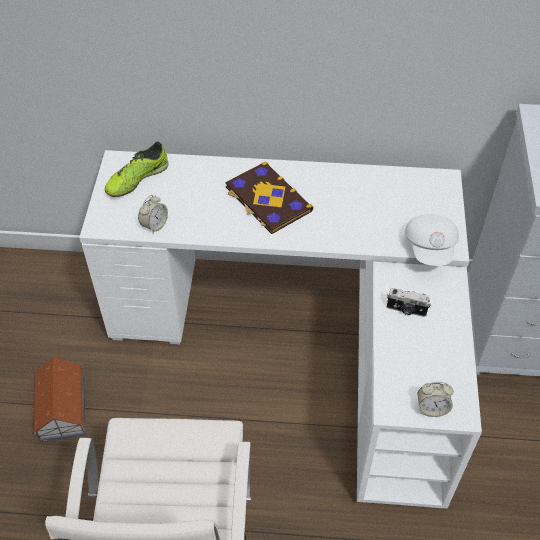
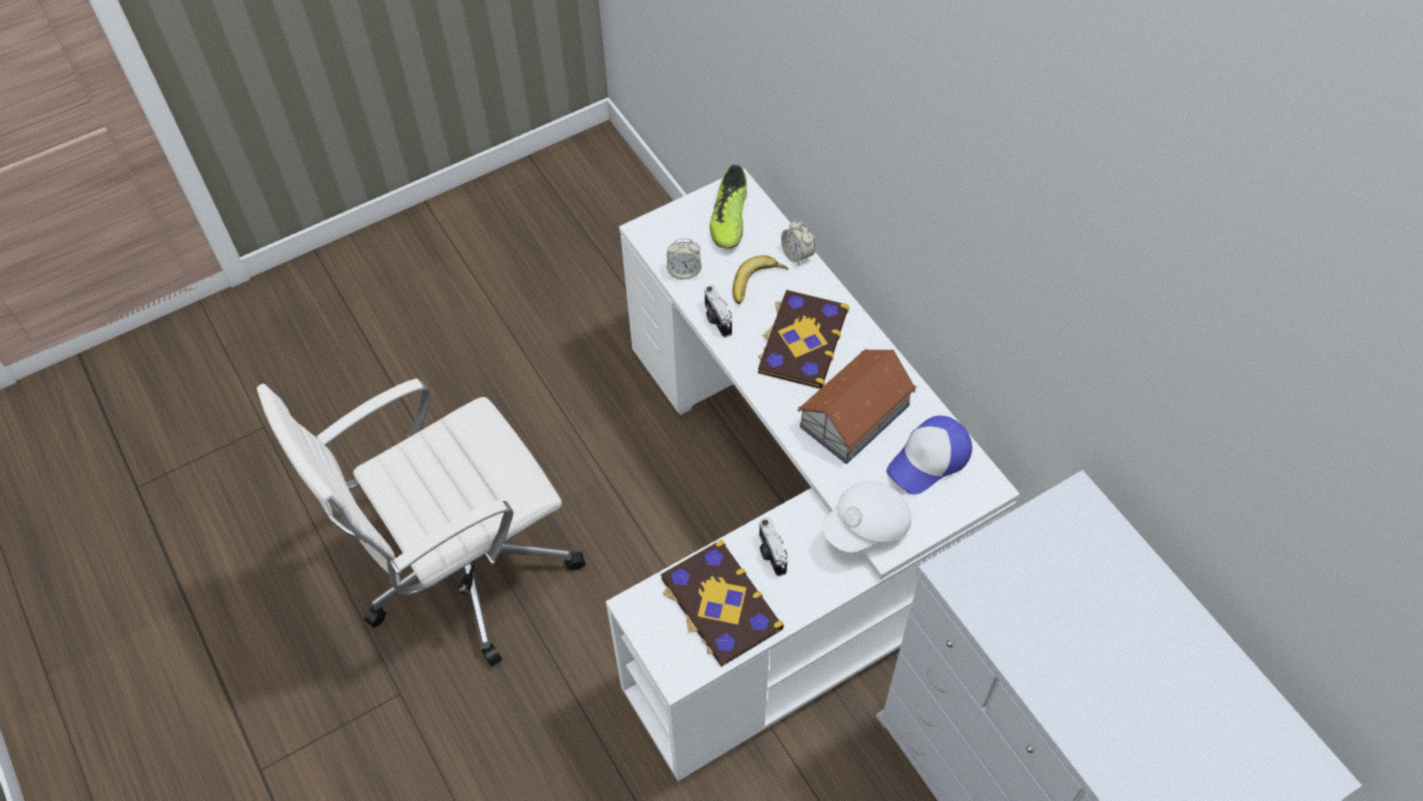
camera: 55 degrees right, 5 degrees up
toy house [33,356,85,442] -> toy house moved to [798,349,917,464]
shoe [105,141,169,197] -> shoe turned 90 degrees counterclockwise [710,165,747,249]
alarm clock [418,382,453,417] -> alarm clock moved to [781,220,815,264]
none -> book [661,540,784,667]
none -> camera [704,285,732,337]
none -> banana [732,255,788,304]
none -> cap [886,416,972,494]

